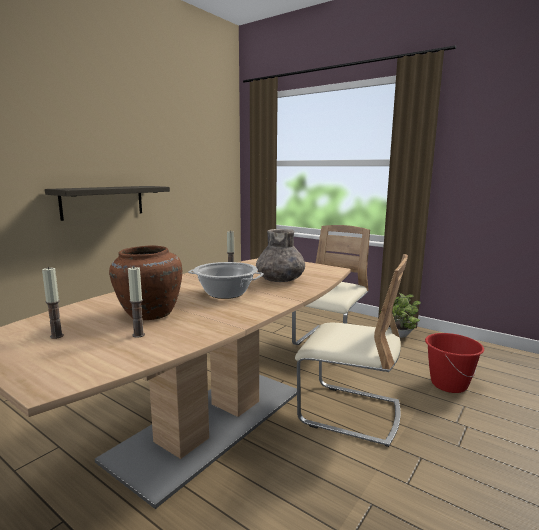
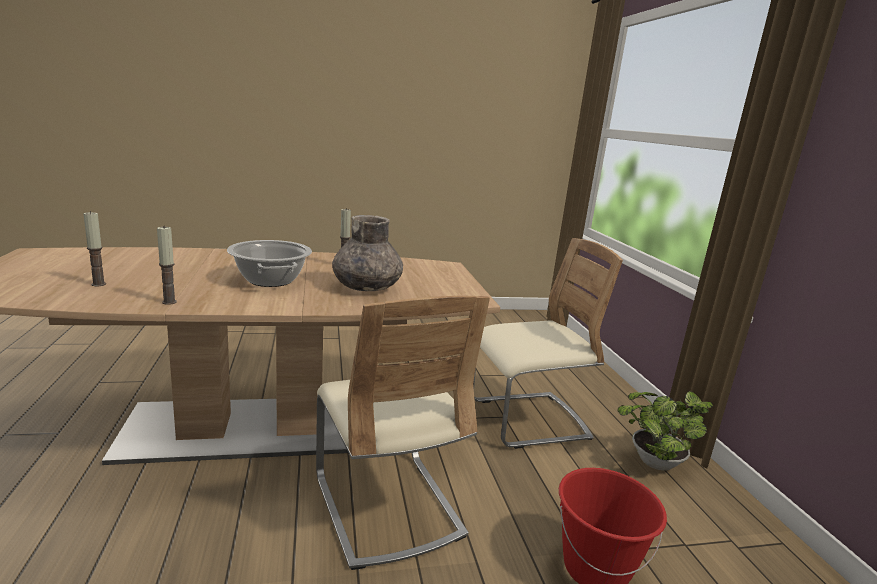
camera: 40 degrees right, 5 degrees up
candle [42,267,64,339] -> candle moved to [157,225,177,305]
shelf [45,186,170,221] -> none
brown vase [109,246,182,320] -> none

